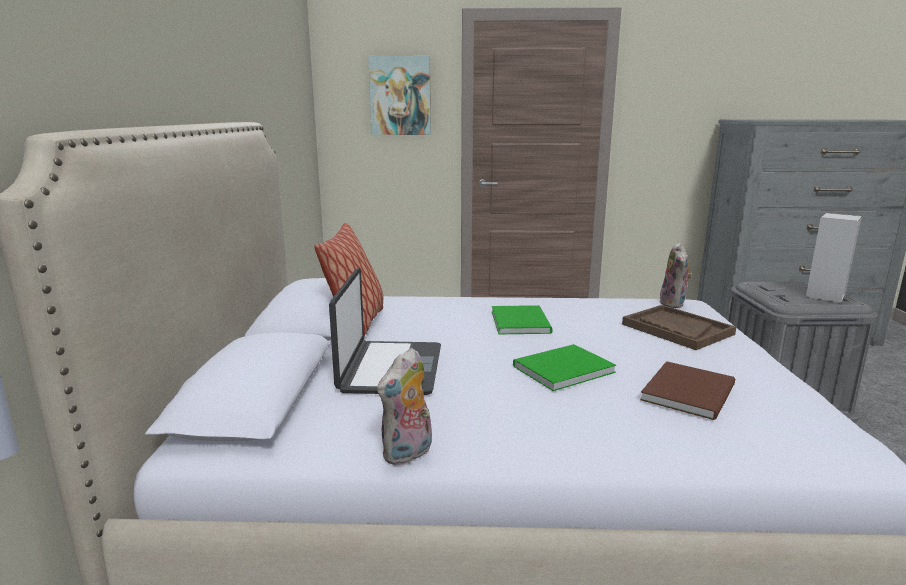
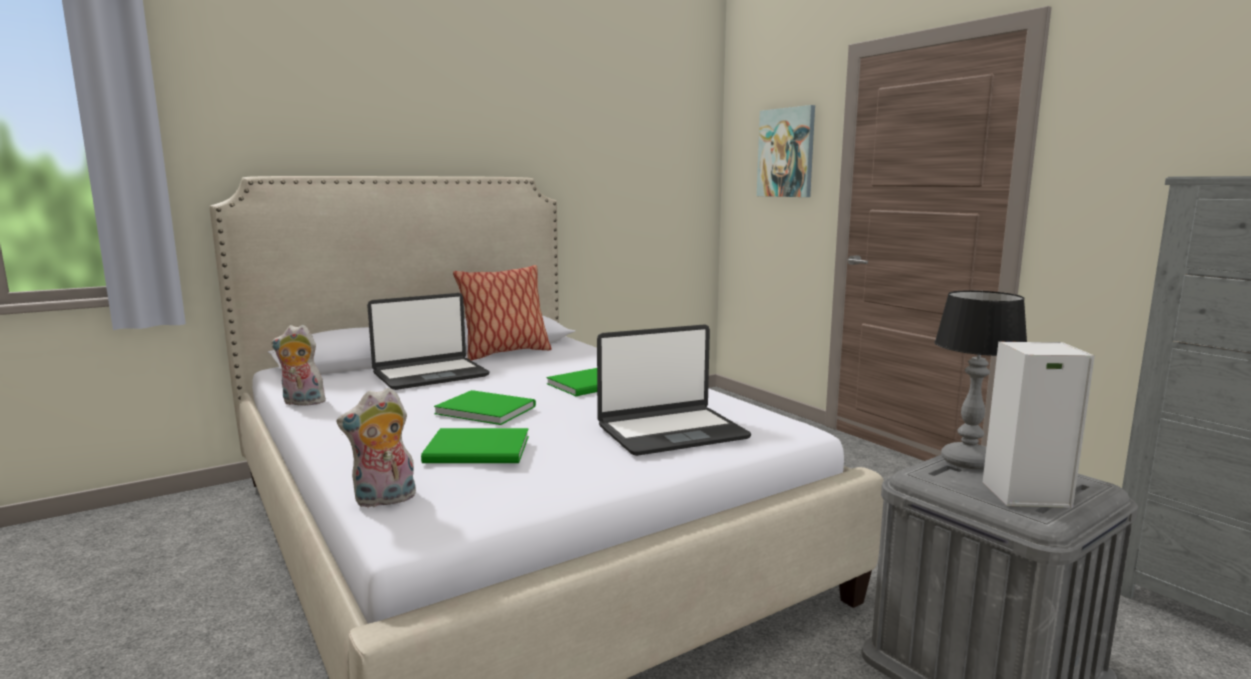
camera: 55 degrees right, 5 degrees down
brown tray [622,305,736,350] -> laptop [597,324,751,456]
brown book [640,361,735,420] -> green book [421,428,529,463]
plush toy [659,242,692,308] -> plush toy moved to [337,388,416,507]
none -> table lamp [934,290,1027,469]

